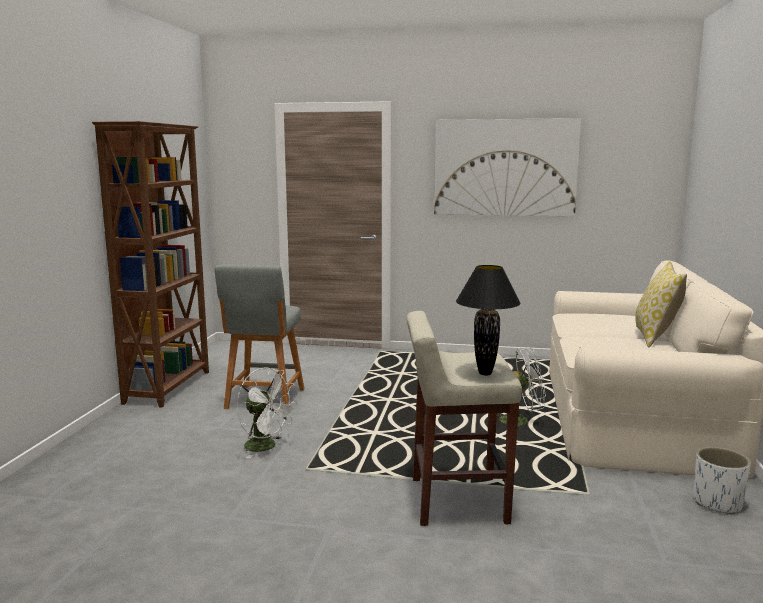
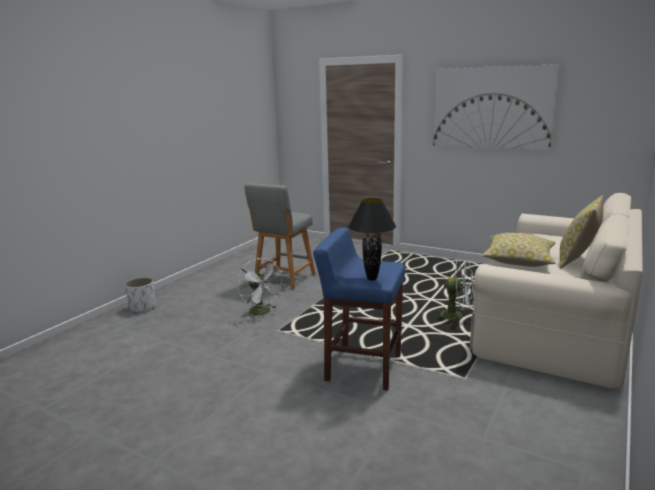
camera: 20 degrees right, 5 degrees up
brown bookcase [92,121,209,408] -> none
beige stool [406,311,522,526] -> blue stool [313,228,405,391]
white planter [694,447,751,515] -> white planter moved to [125,277,156,313]
none -> pillow [483,233,556,267]

